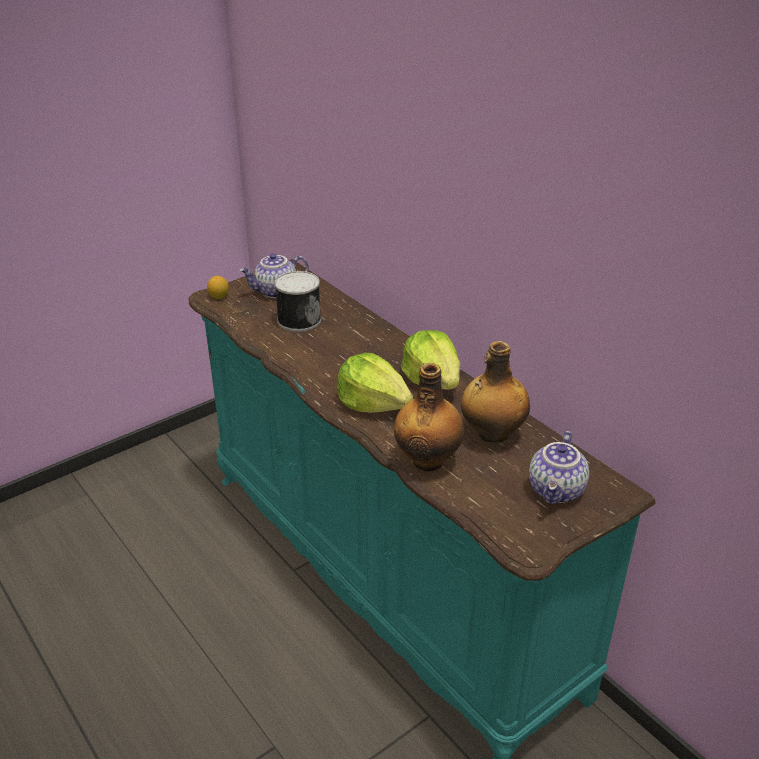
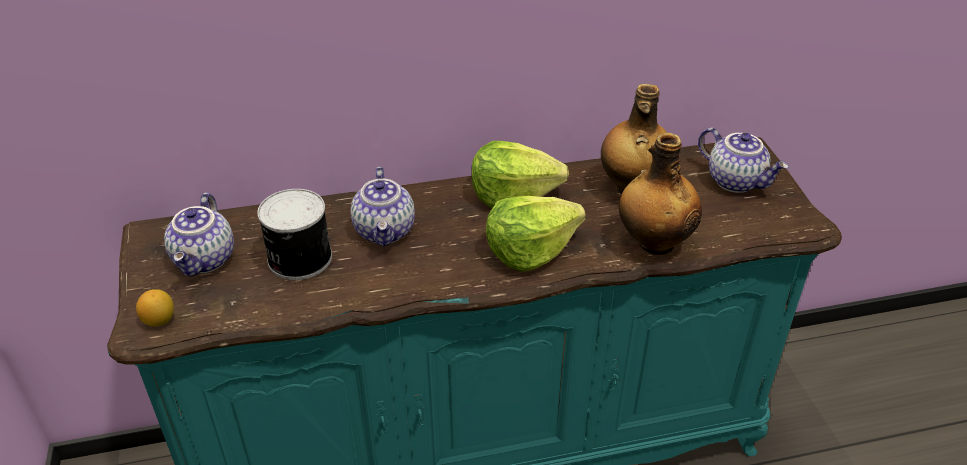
camera: 65 degrees left, 5 degrees up
none -> teapot [351,167,415,247]

